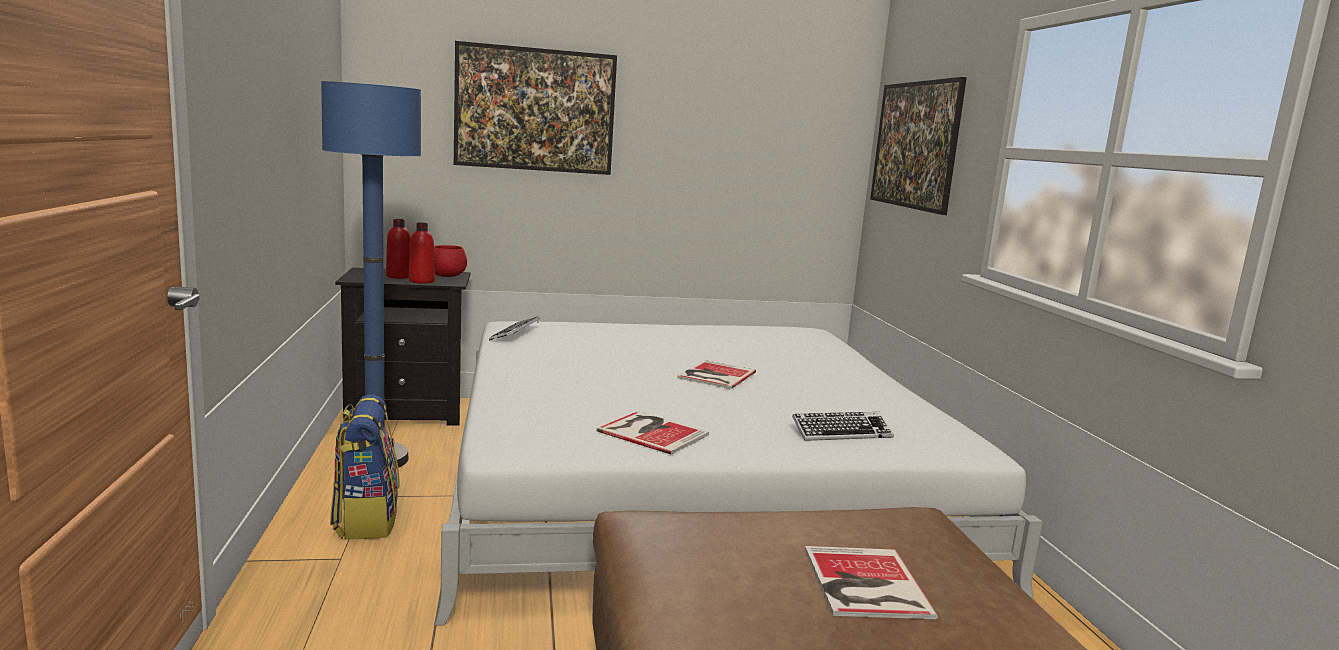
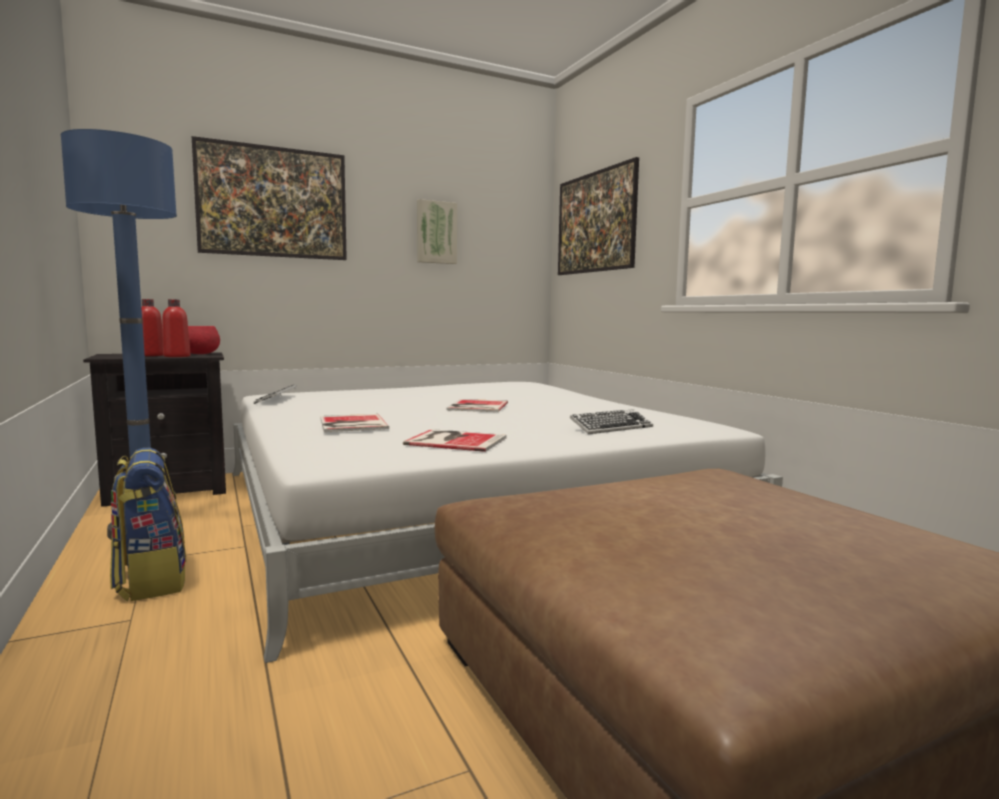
camera: 15 degrees left, 5 degrees down
book [805,546,938,619] -> book moved to [320,414,389,432]
none -> picture [417,199,457,264]

